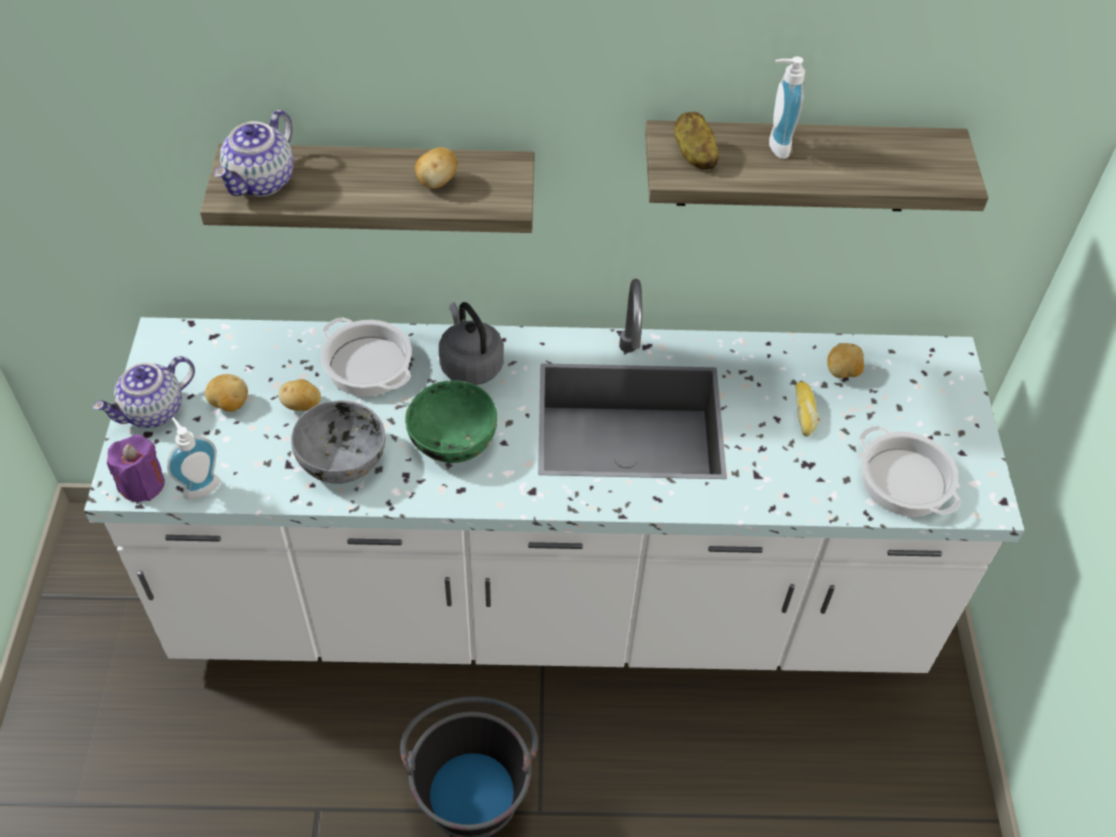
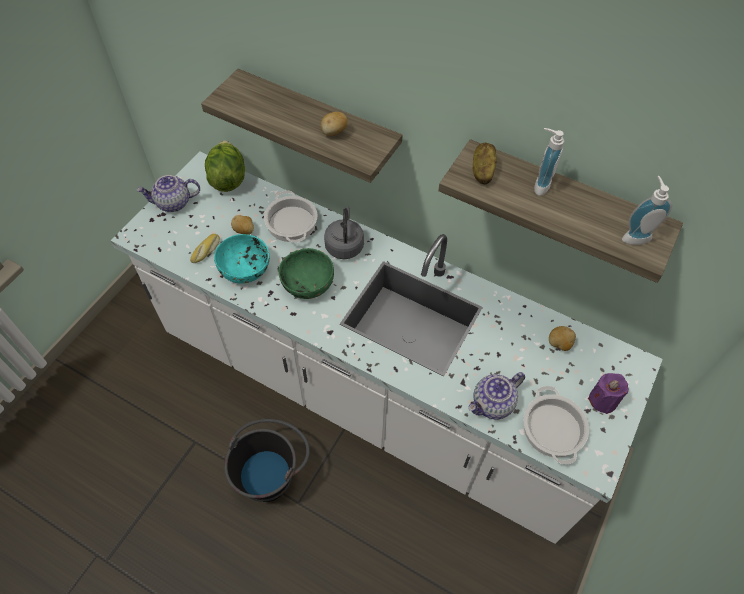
camera: 30 degrees right, 5 degrees up
purple candle [107,434,165,502] -> purple candle moved to [588,373,629,414]
soap dispenser [167,417,220,500] -> soap dispenser moved to [622,176,672,245]
potato [205,374,248,412] -> none
teapot [214,110,294,196] -> teapot moved to [468,372,525,419]
grey bowl [291,400,385,484] -> turquoise bowl [214,234,269,284]
bread [795,382,818,437] -> bread moved to [190,234,220,263]
none -> lettuce [205,141,245,192]

